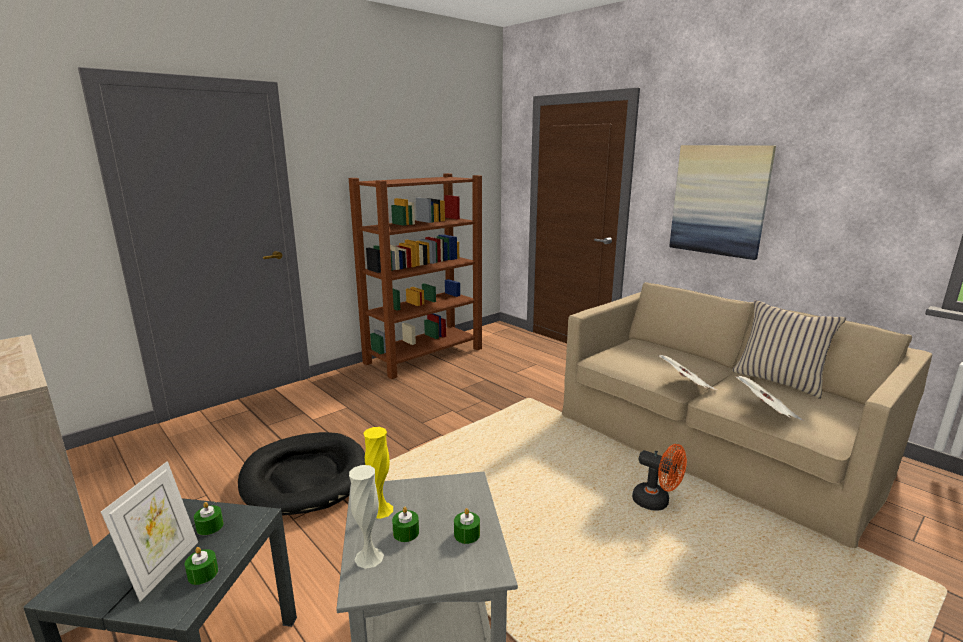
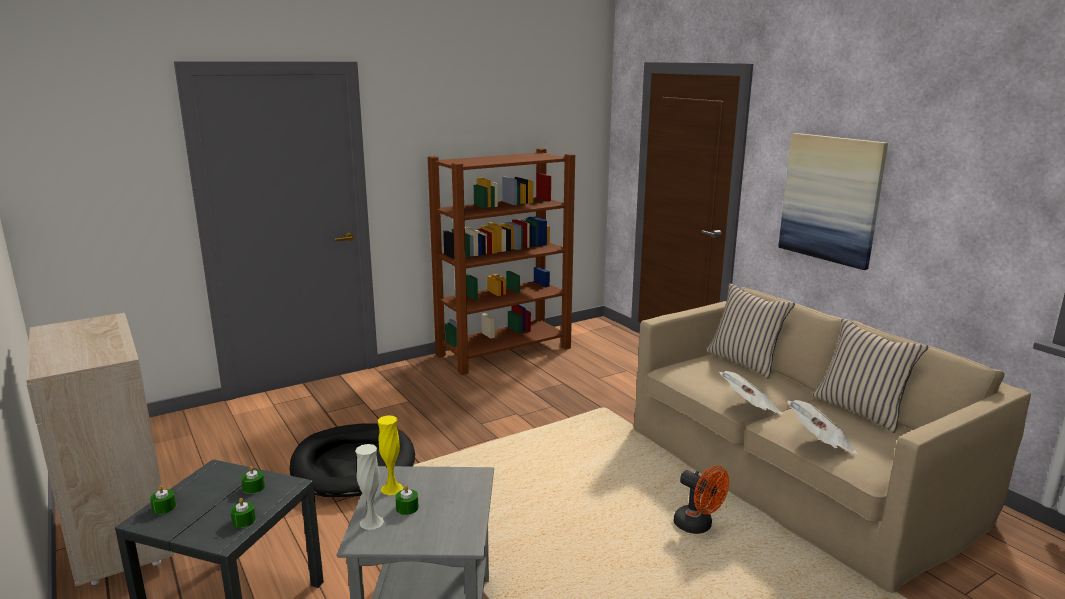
camera: 10 degrees right, 0 degrees up
picture frame [101,461,198,602] -> none
green candle [454,508,480,544] -> green candle moved to [150,485,176,514]
none -> beige pillow [706,283,795,379]

